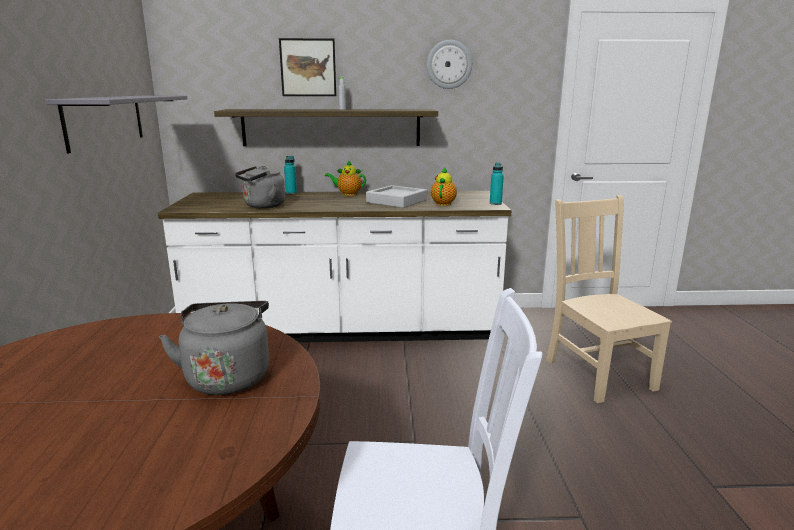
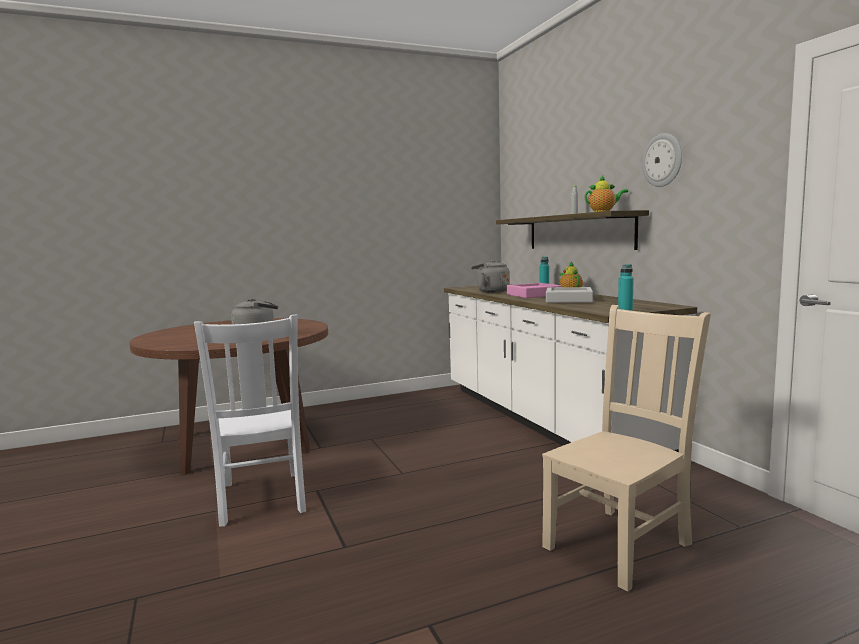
camera: 70 degrees right, 10 degrees down
grey shelf [45,96,188,153] -> none
picture [279,38,336,96] -> none
teapot [431,167,457,206] -> teapot moved to [584,176,628,212]
none -> pink tray [507,283,562,298]

